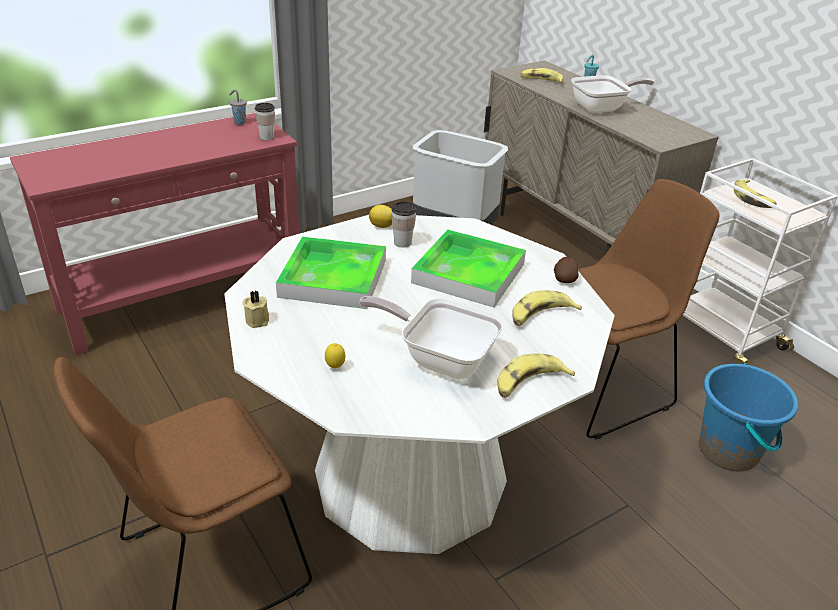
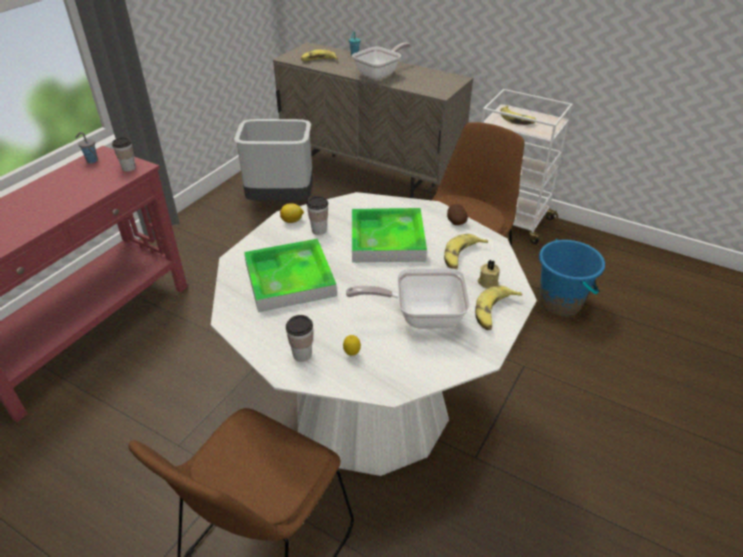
camera: 25 degrees left, 5 degrees up
beige candle [242,291,269,328] -> beige candle moved to [478,260,500,288]
none -> cup [286,315,313,362]

